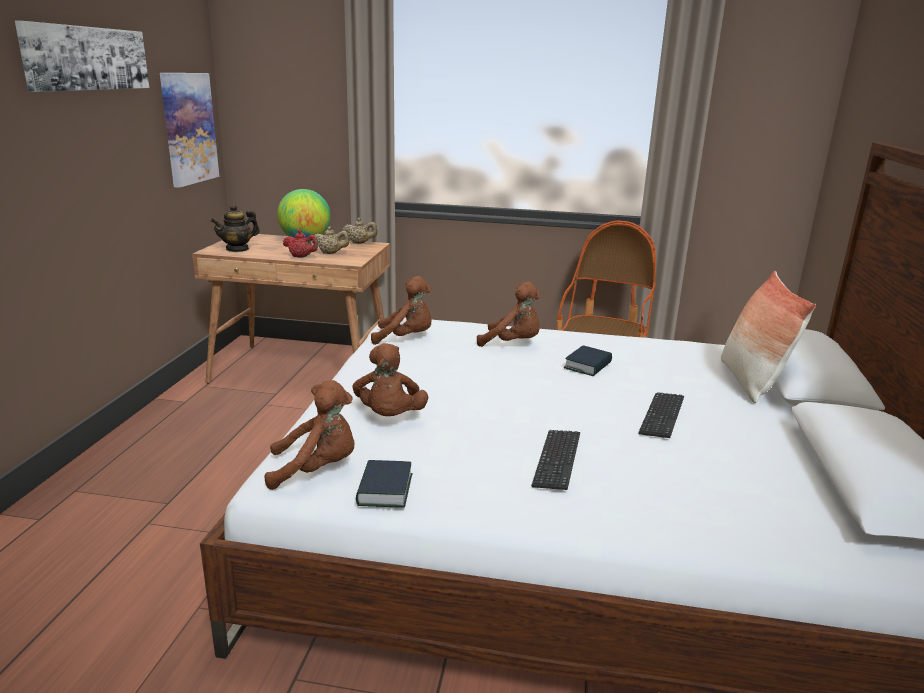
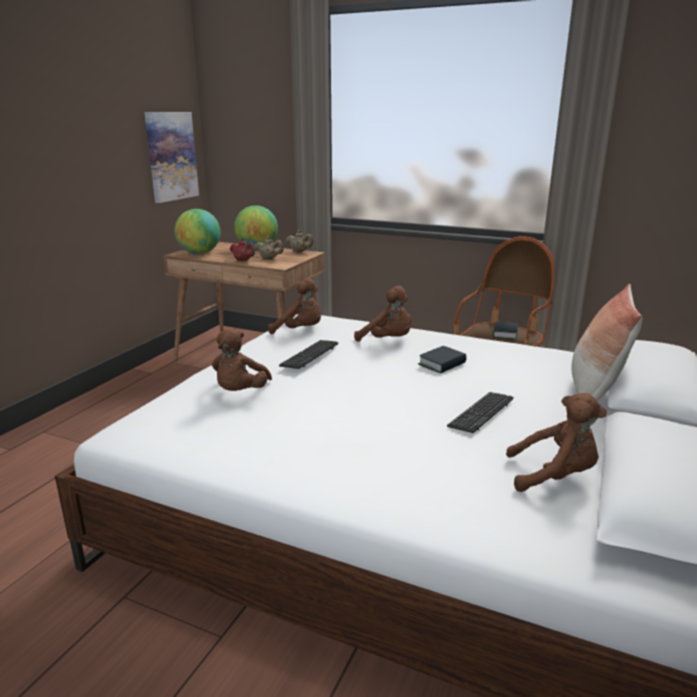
camera: 15 degrees right, 0 degrees up
picture [15,21,149,92] -> none
teapot [211,204,259,252] -> globe [175,209,220,254]
brown plush toy [265,380,355,490] -> brown plush toy moved to [506,393,607,492]
book [356,460,413,508] -> book moved to [493,322,518,340]
keyboard [532,430,580,490] -> keyboard moved to [279,340,339,369]

